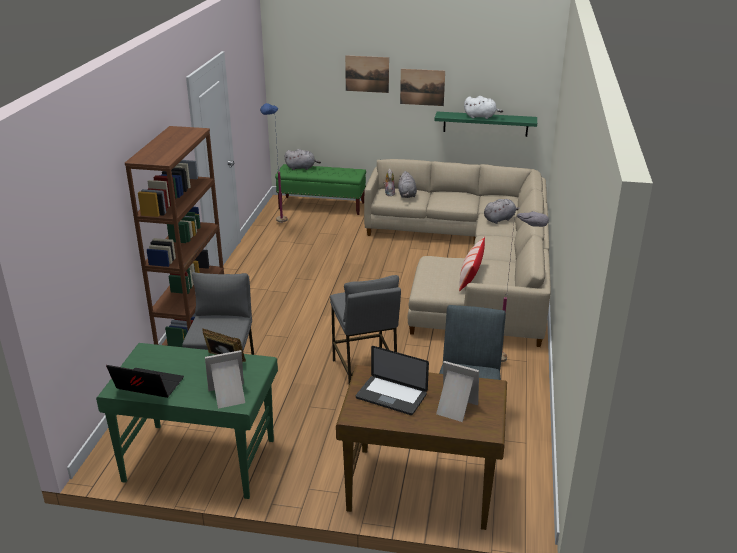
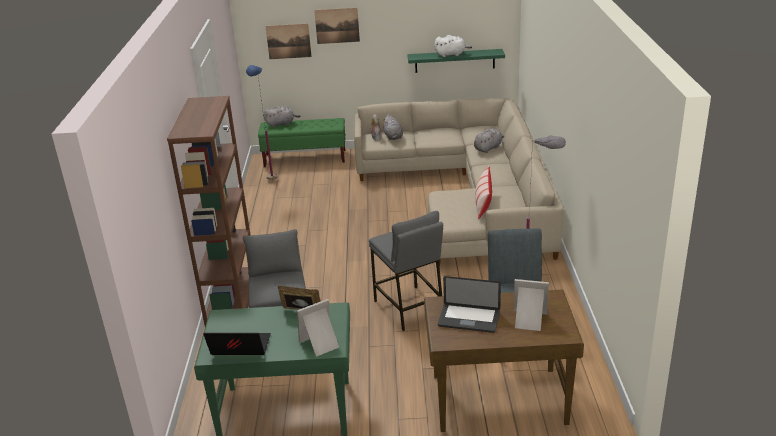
camera: 10 degrees left, 0 degrees up
picture [400,69,445,106] -> picture moved to [265,24,312,59]

